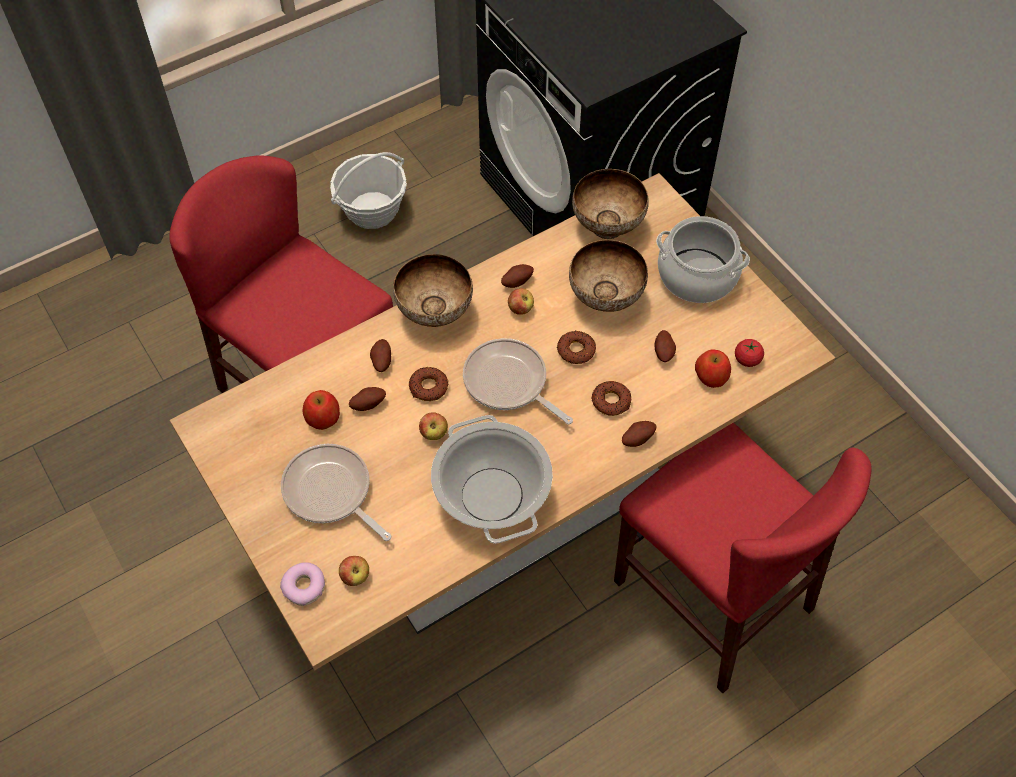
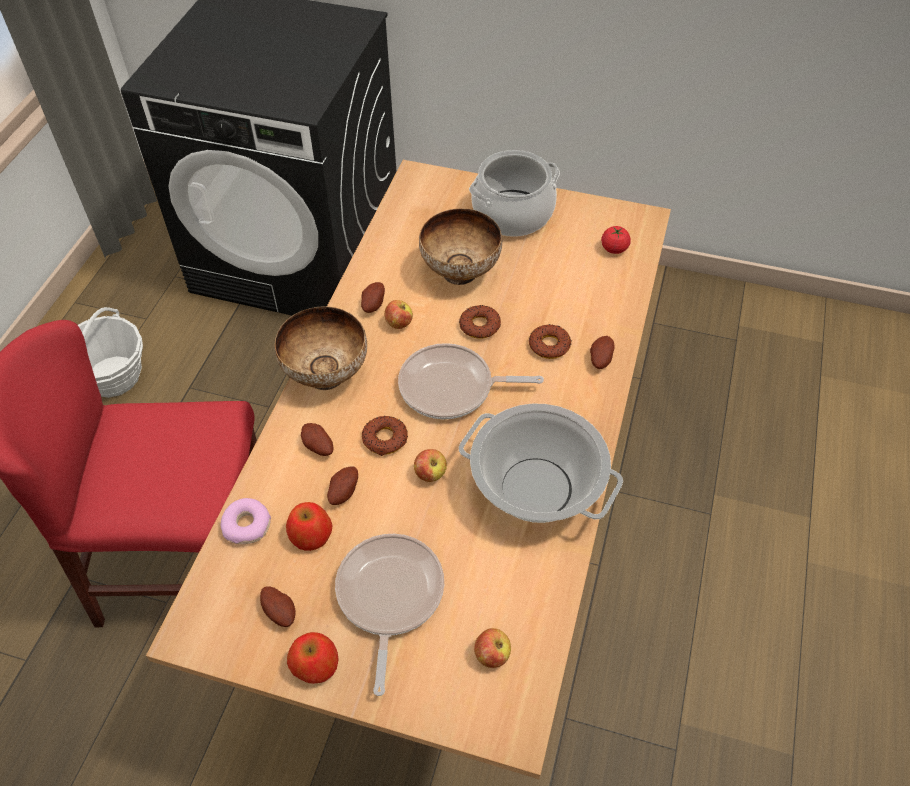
camera: 40 degrees left, 5 degrees down
donut [280,562,325,606] -> donut moved to [221,498,271,544]
frying pan [281,444,392,541] -> frying pan turned 90 degrees clockwise [335,534,444,696]
bowl [572,169,649,239] -> none
red chair [614,422,872,693] -> none
potato [655,330,676,362] -> potato moved to [260,586,296,627]
apple [695,349,731,388] -> apple moved to [287,632,339,684]

